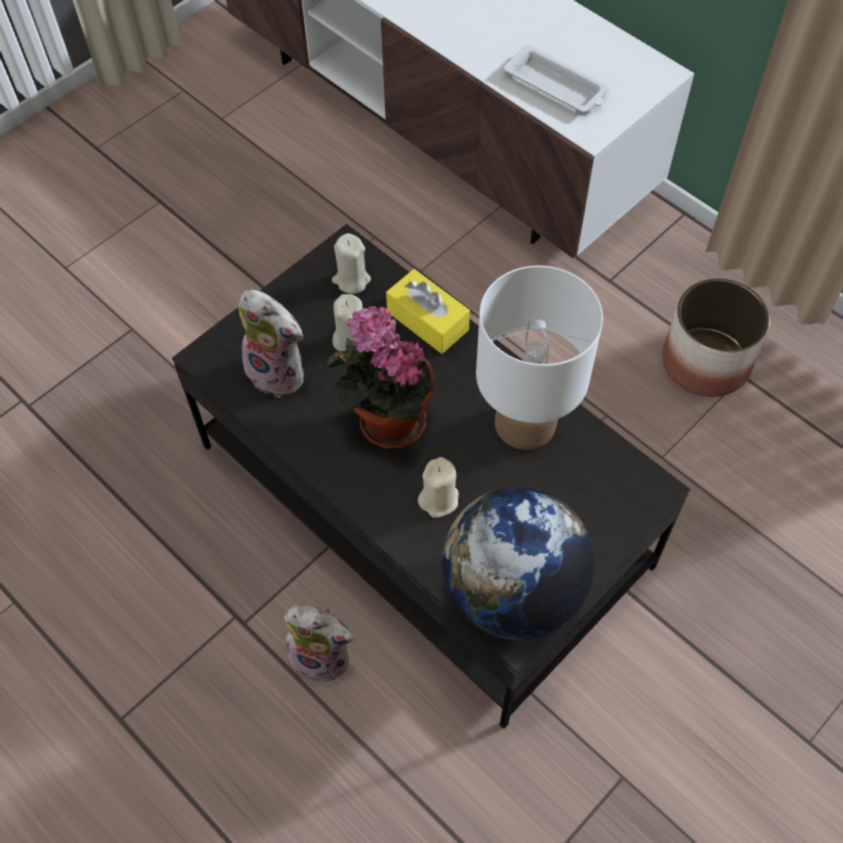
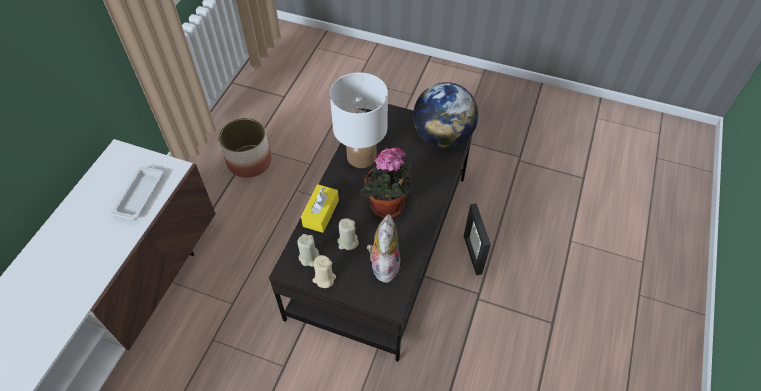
camera: 115 degrees left, 5 degrees down
plush toy [281,604,354,683] -> picture frame [464,203,491,275]
beige candle [418,457,459,518] -> beige candle moved to [313,255,336,288]

